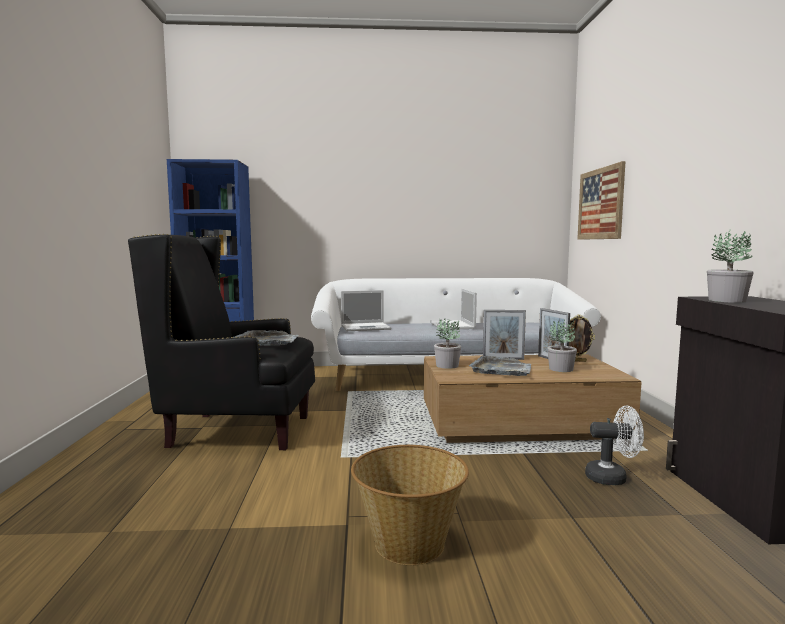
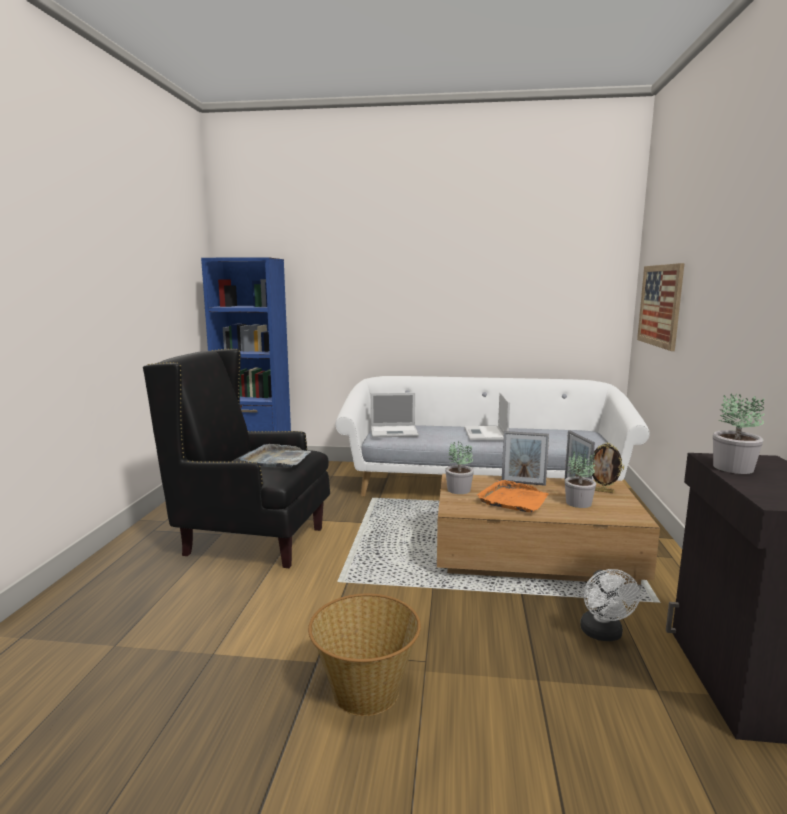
camera: 10 degrees right, 5 degrees up
grey tray [469,356,531,376] -> orange tray [477,480,549,513]
white fan [585,406,644,485] -> white fan turned 75 degrees clockwise [580,569,640,641]

